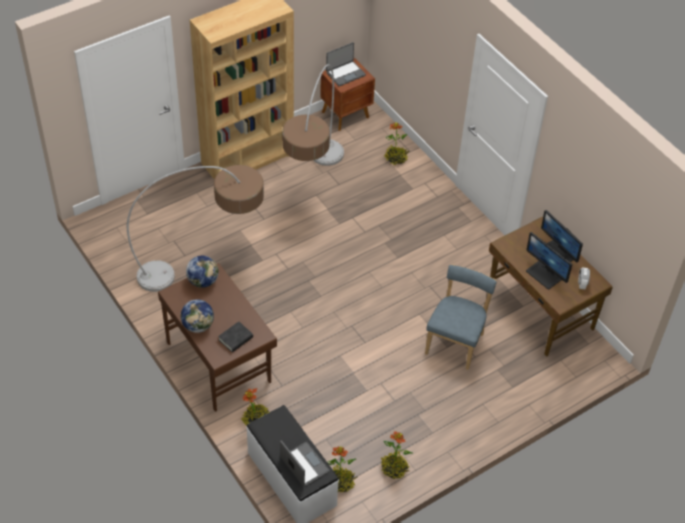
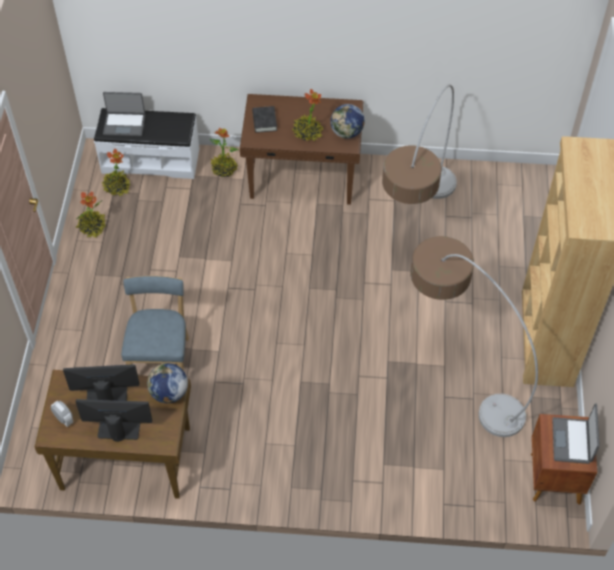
camera: 130 degrees right, 5 degrees up
globe [180,299,214,333] -> globe moved to [147,363,188,403]
potted plant [384,122,409,165] -> potted plant moved to [292,89,323,141]
blue chair [425,264,497,370] -> blue chair turned 150 degrees counterclockwise [121,276,189,371]

